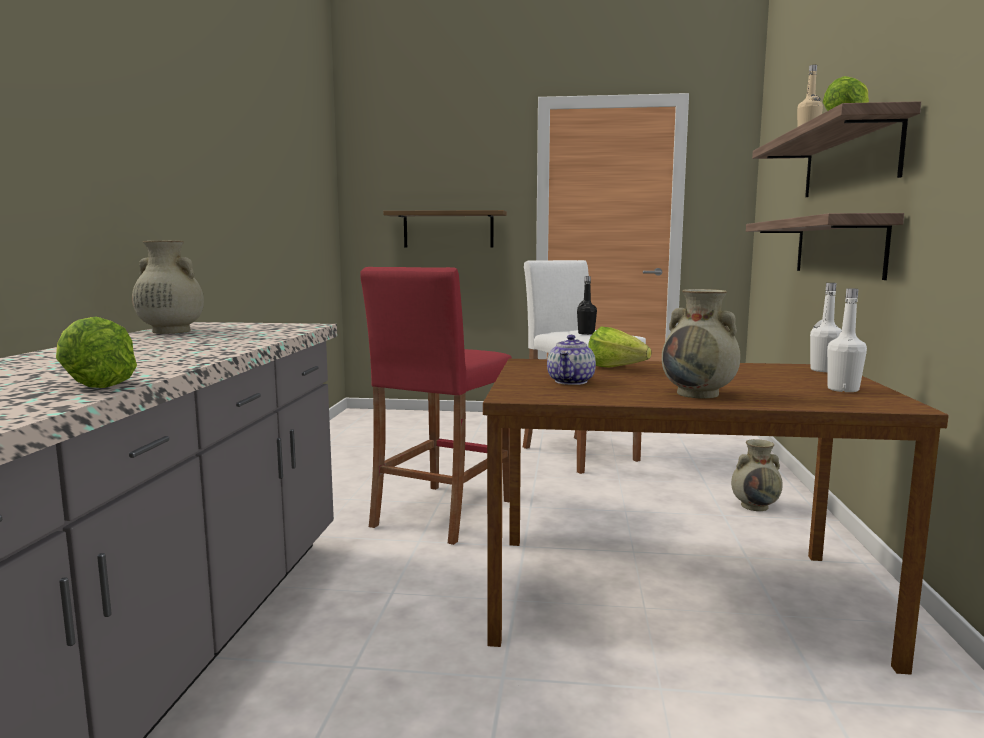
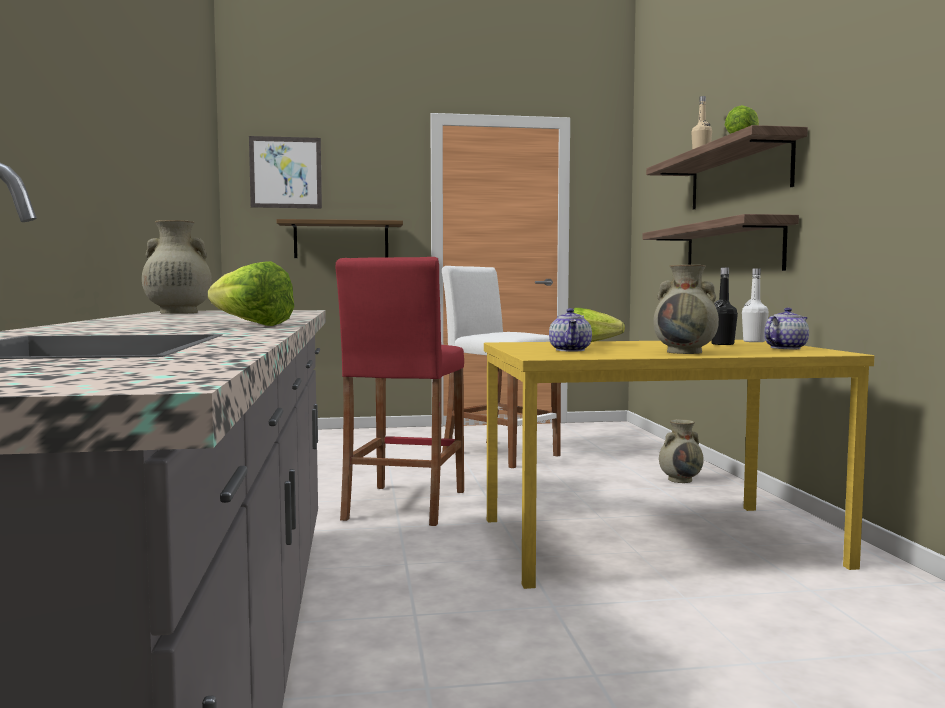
camera: 15 degrees left, 5 degrees down
brown dining table [483,359,949,675] -> yellow dining table [484,340,874,589]
black bottle [577,276,597,335] -> black bottle moved to [711,268,738,345]
white bottle [827,288,867,392] -> teapot [764,308,809,349]
none -> picture [249,136,322,208]

